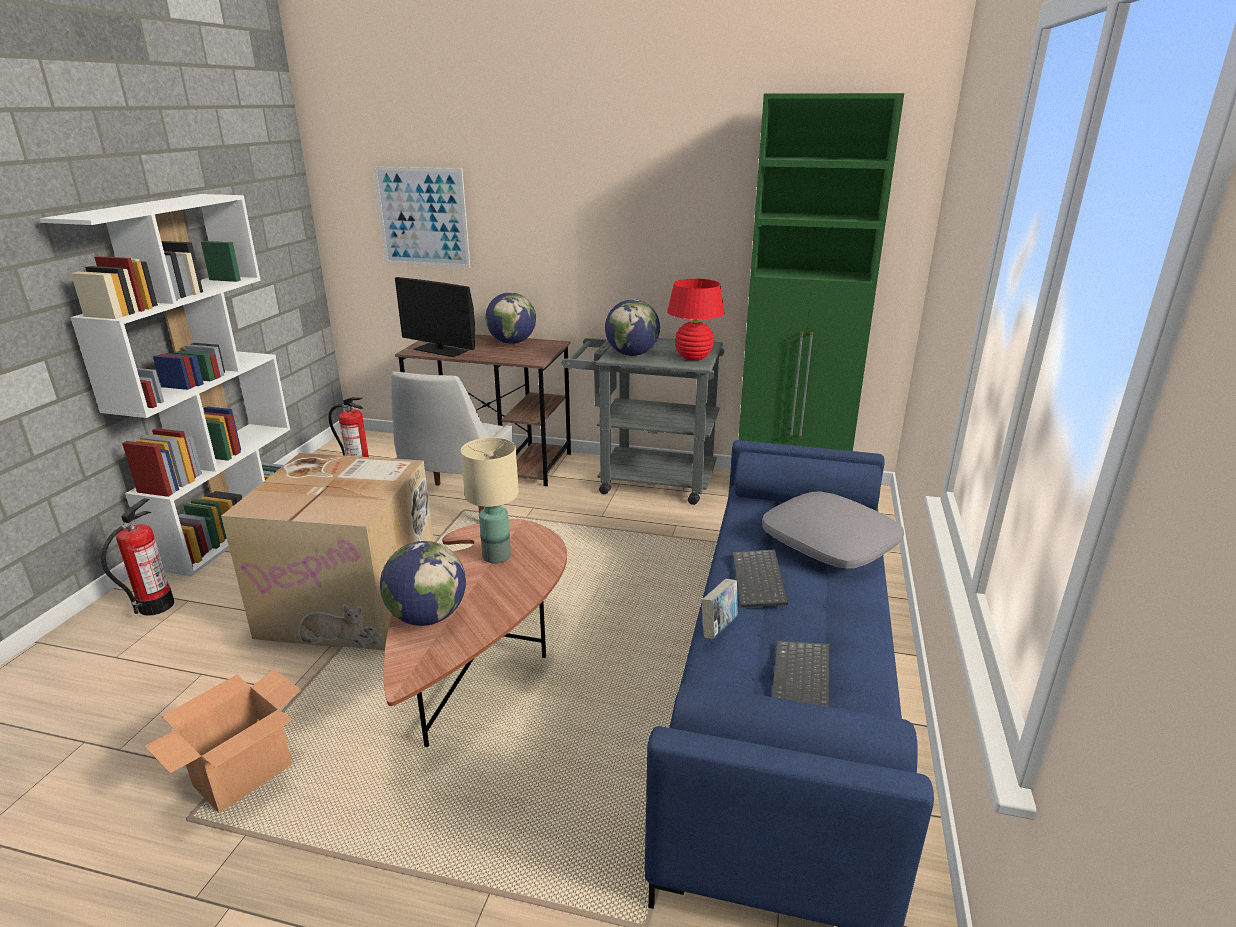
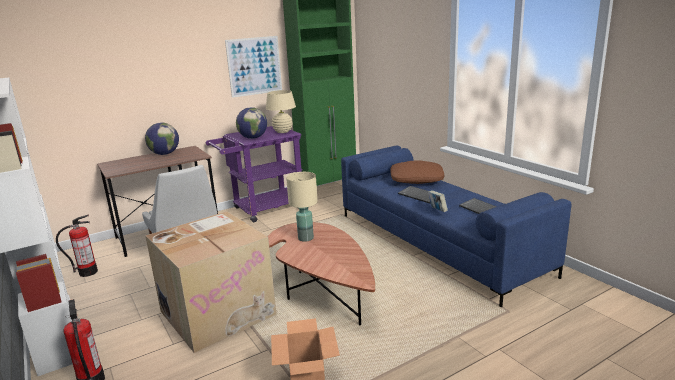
camera: 45 degrees left, 5 degrees down
picture [374,167,470,268] -> picture moved to [225,36,282,98]
globe [380,541,466,626] -> none
monitor [395,277,475,357] -> none
grey cart [562,338,724,505] -> purple cart [206,126,303,222]
red table lamp [667,279,724,361] -> beige table lamp [266,90,296,133]
grey pillow [762,491,904,569] -> brown pillow [390,161,444,184]

